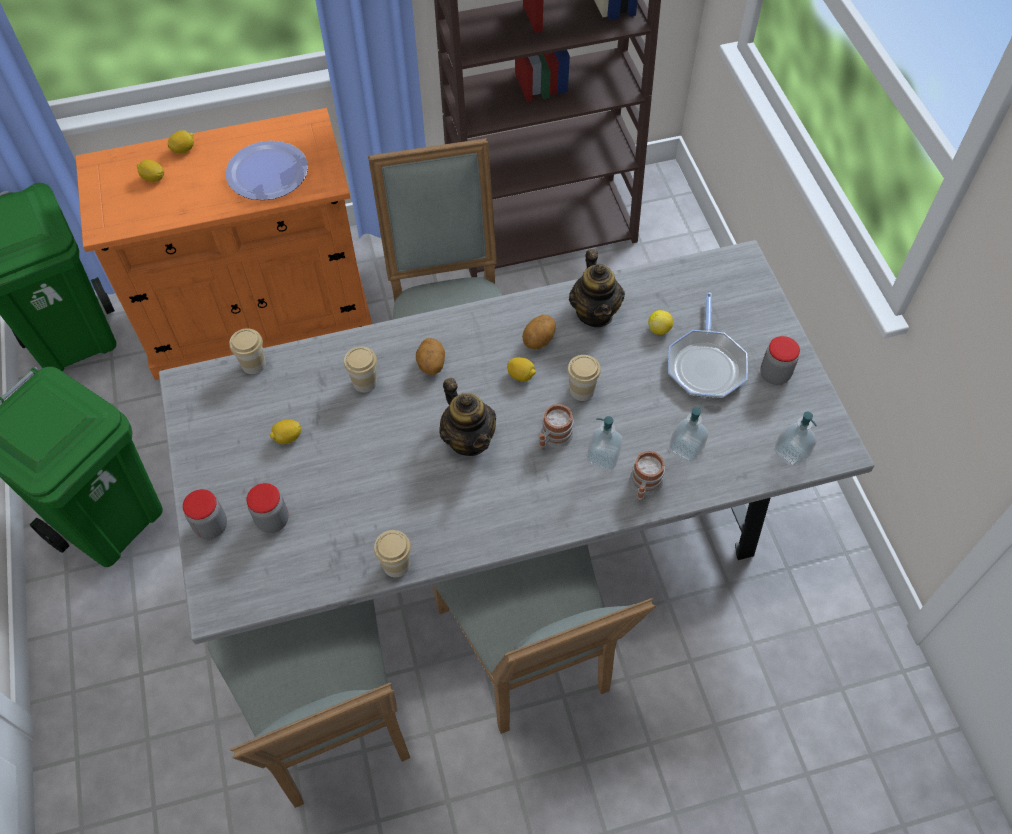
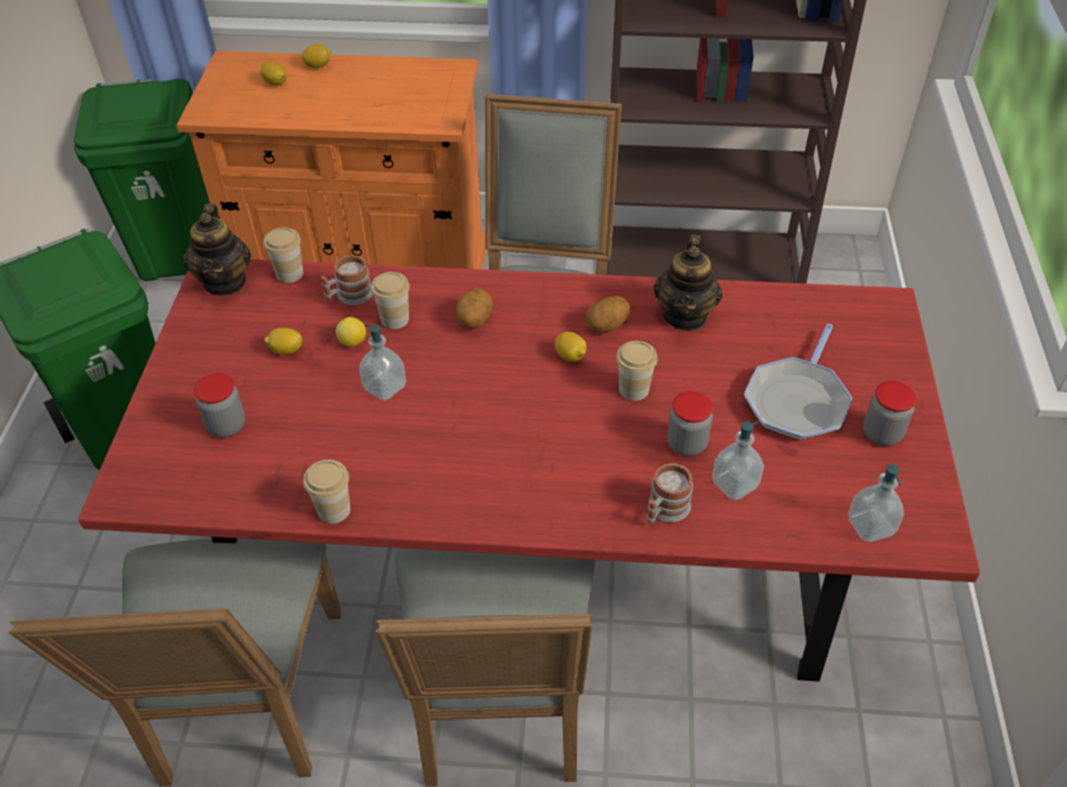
camera: 20 degrees right, 10 degrees down
grey dining table [159,240,875,644] -> red dining table [78,259,980,682]
jar [183,489,227,539] -> jar moved to [667,391,713,456]
plate [226,141,308,200] -> none
teapot [439,378,496,456] -> teapot moved to [183,203,251,296]
mug [539,404,573,449] -> mug moved to [321,255,372,305]
soap dispenser [587,416,623,470] -> soap dispenser moved to [359,324,406,401]
lemon [648,310,673,335] -> lemon moved to [336,317,366,347]

